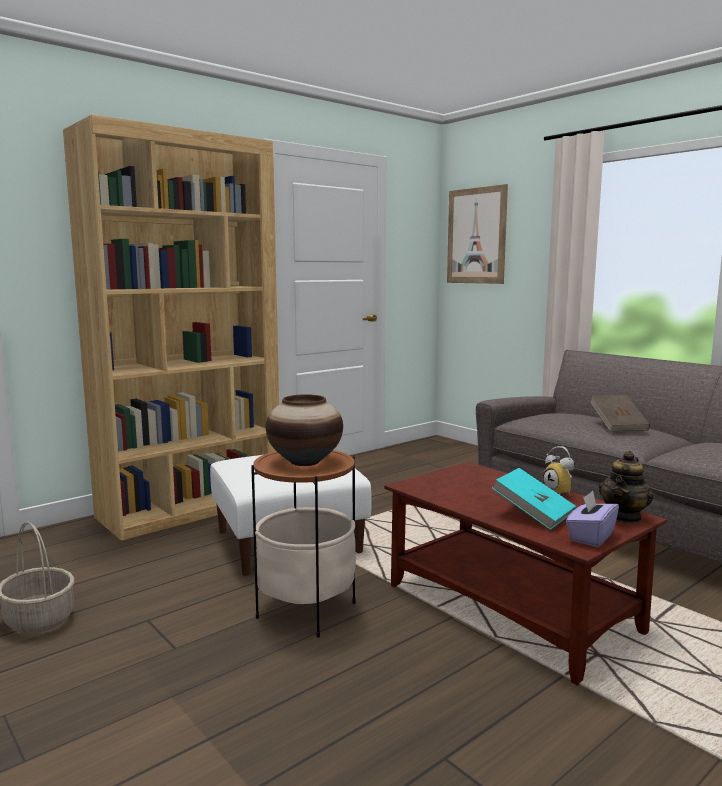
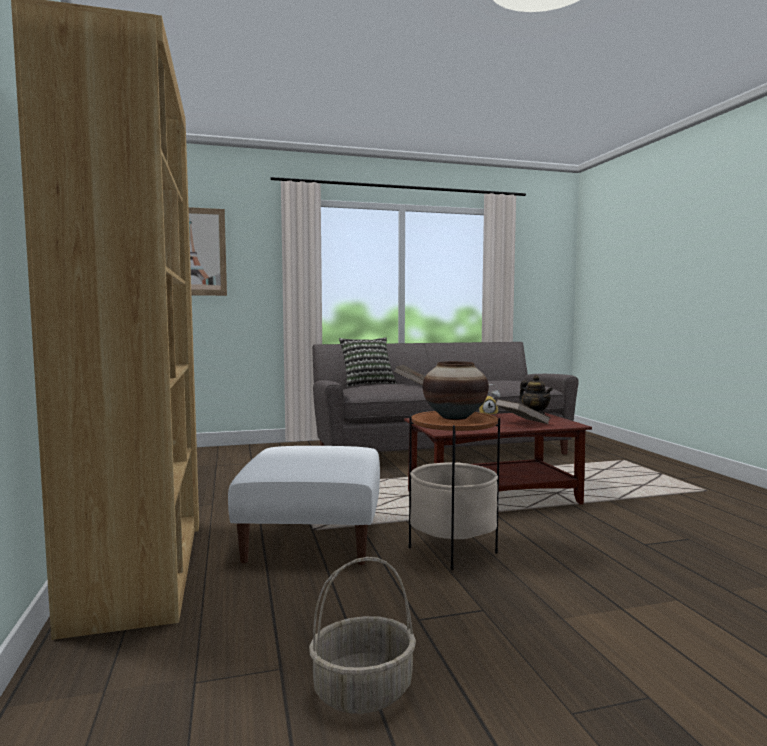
camera: 65 degrees left, 5 degrees down
turquoise book [492,468,576,530] -> brown book [495,399,550,424]
purple tissue box [566,491,619,547] -> none
none -> pillow [339,337,397,387]

